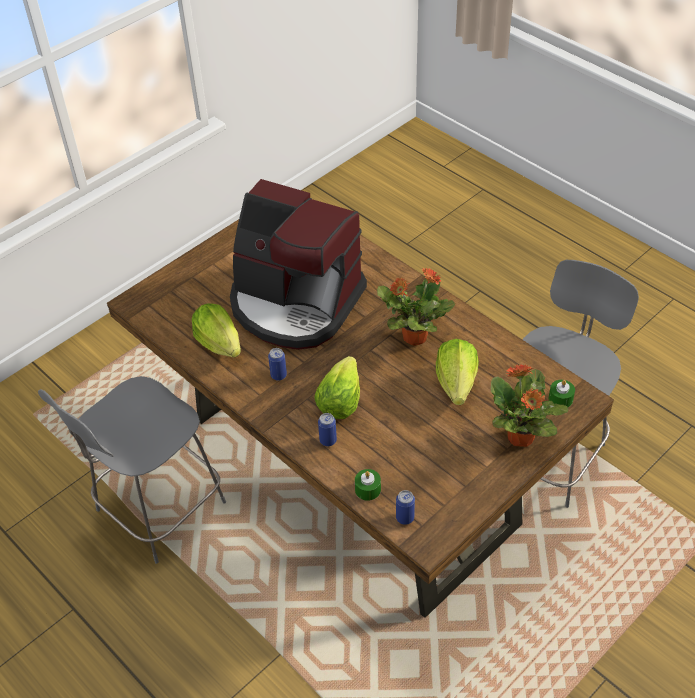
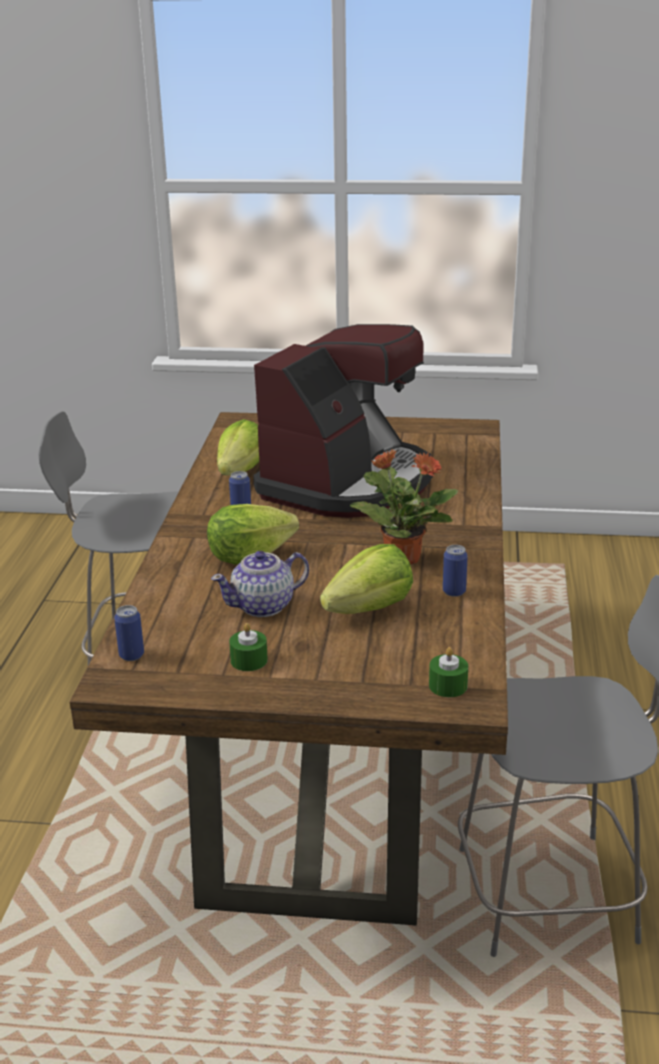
camera: 50 degrees right, 20 degrees down
coffee machine [230,179,367,350] -> coffee machine turned 135 degrees counterclockwise [253,324,434,518]
can [318,413,337,446] -> can moved to [443,545,468,597]
green candle [355,469,381,501] -> green candle moved to [229,623,268,671]
potted plant [491,364,569,447] -> none
none -> teapot [211,551,309,617]

